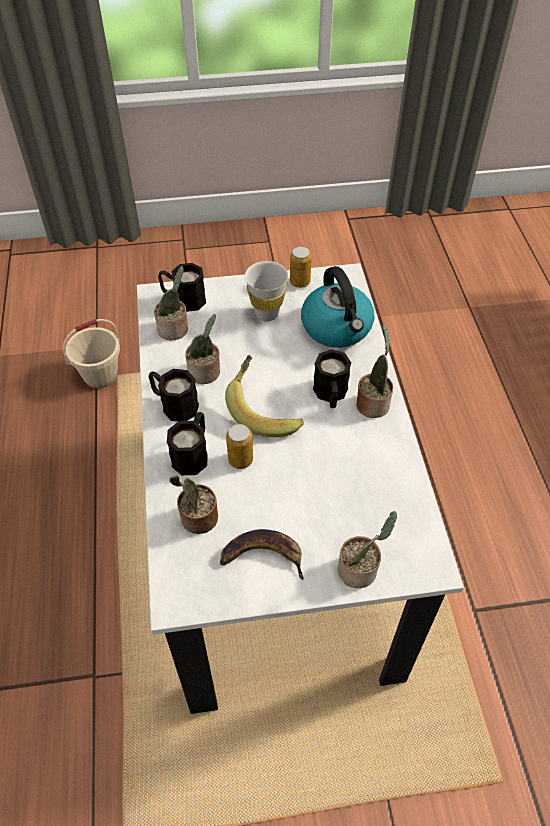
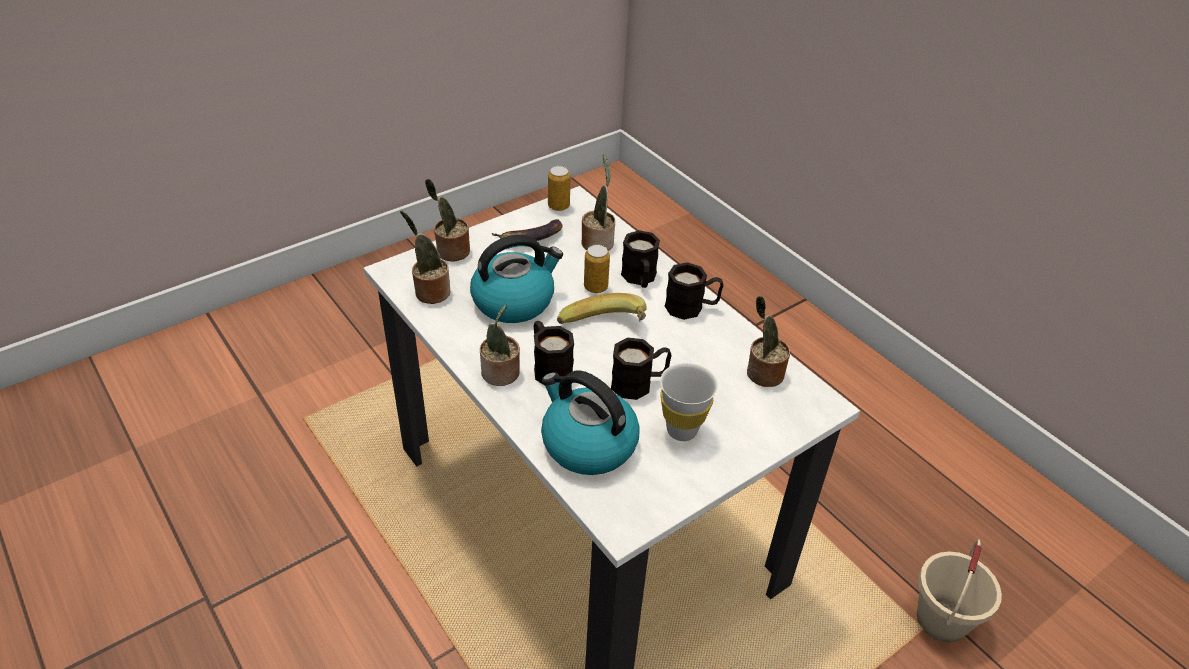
camera: 150 degrees right, 10 degrees down
black mug [158,263,206,312] -> black mug moved to [611,337,672,400]
potted plant [185,314,220,384] -> potted plant moved to [400,211,450,304]
can [290,246,312,288] -> can moved to [548,166,570,211]
none -> kettle [470,234,563,323]

